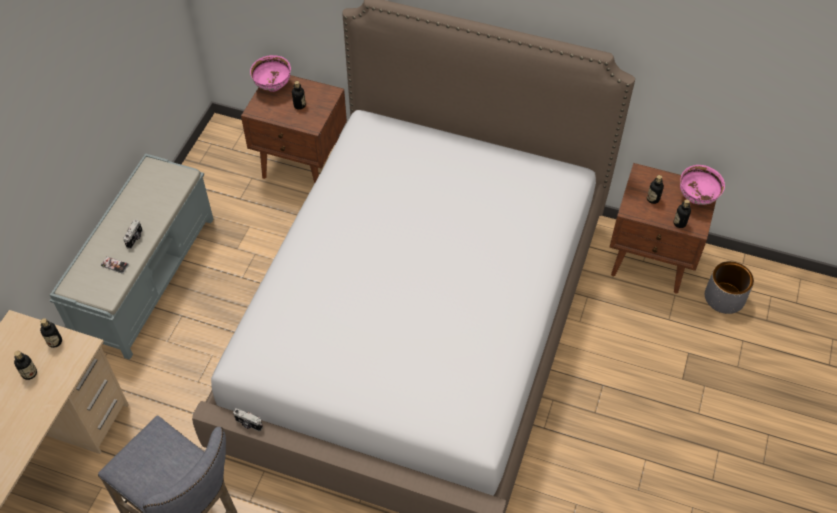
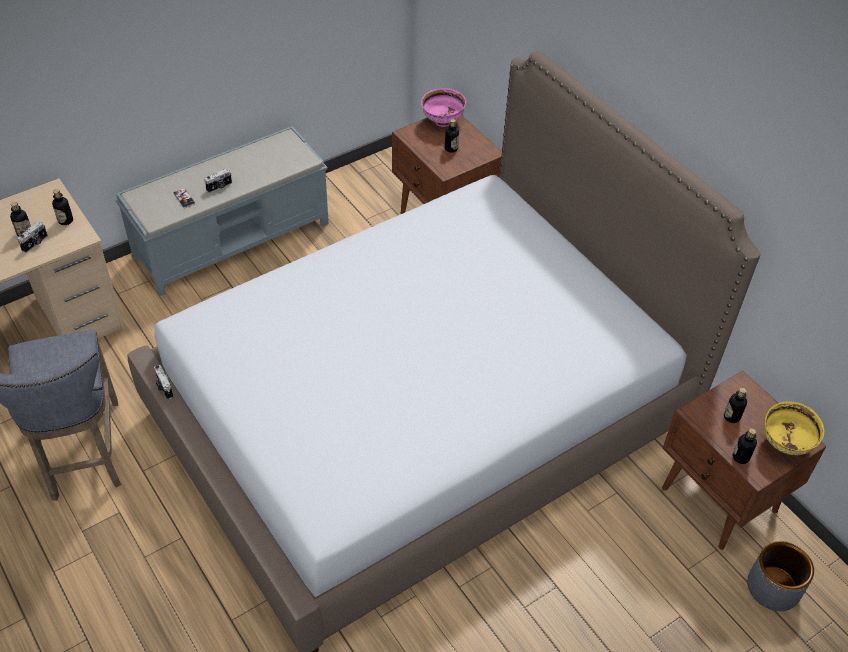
camera: 35 degrees right, 5 degrees down
pink bowl [680,165,725,205] -> yellow bowl [764,401,824,455]
none -> camera [17,221,48,253]

